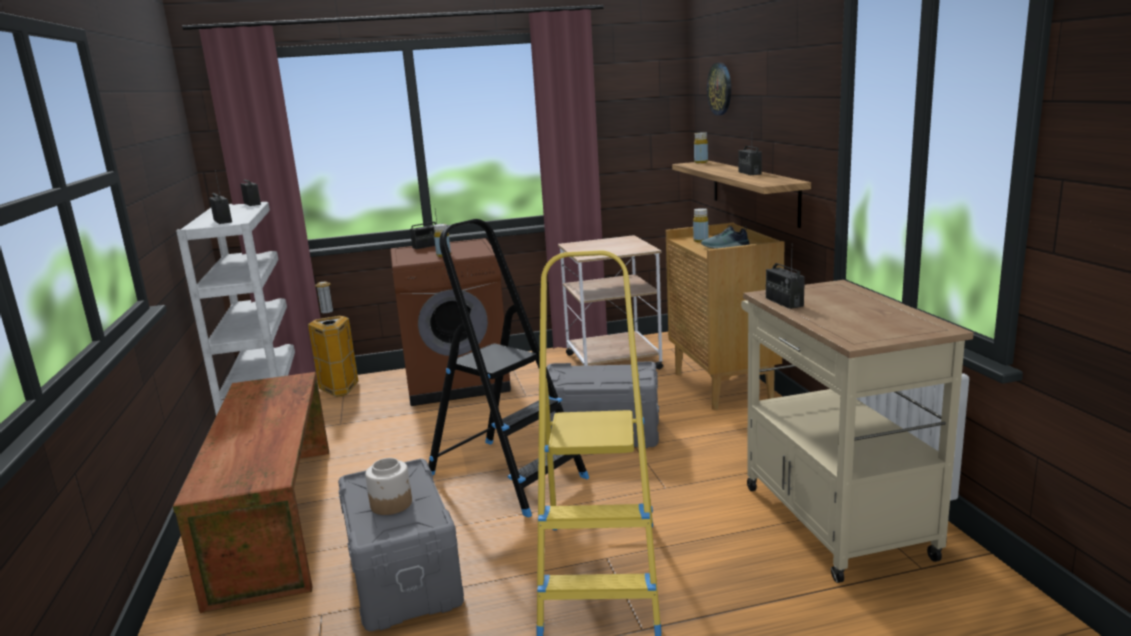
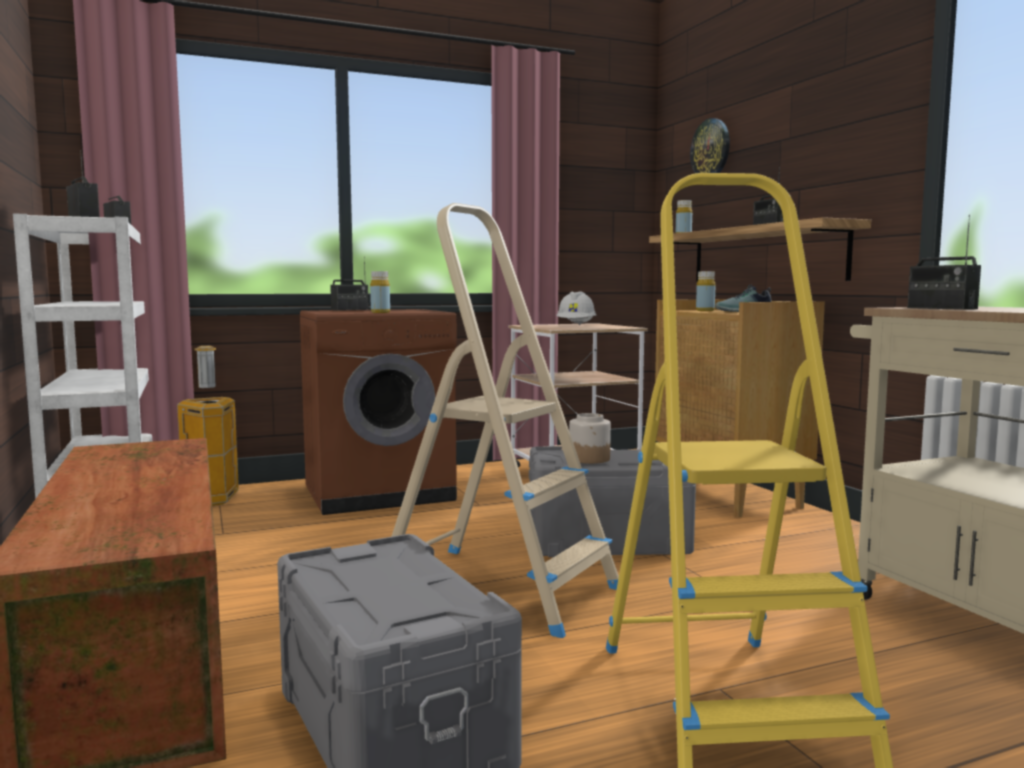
camera: 10 degrees left, 10 degrees down
jar [365,458,412,515] -> jar moved to [569,413,611,464]
black step ladder [428,219,589,517] -> beige step ladder [391,203,619,638]
none -> white hard hat [556,292,596,325]

